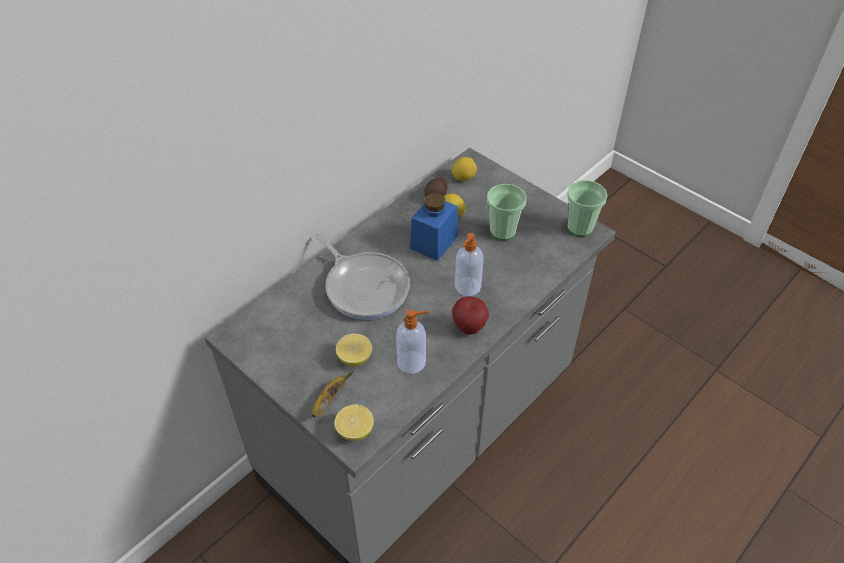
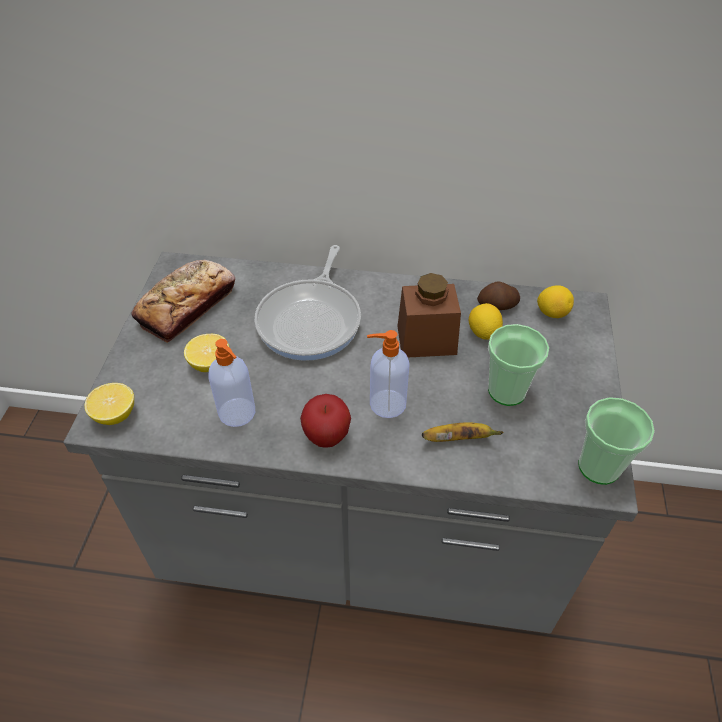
camera: 55 degrees right, 0 degrees up
banana [312,371,353,418] -> banana moved to [422,422,504,442]
blue jar [410,193,458,261] -> brown jar [397,273,461,357]
none -> bread [131,260,235,343]

